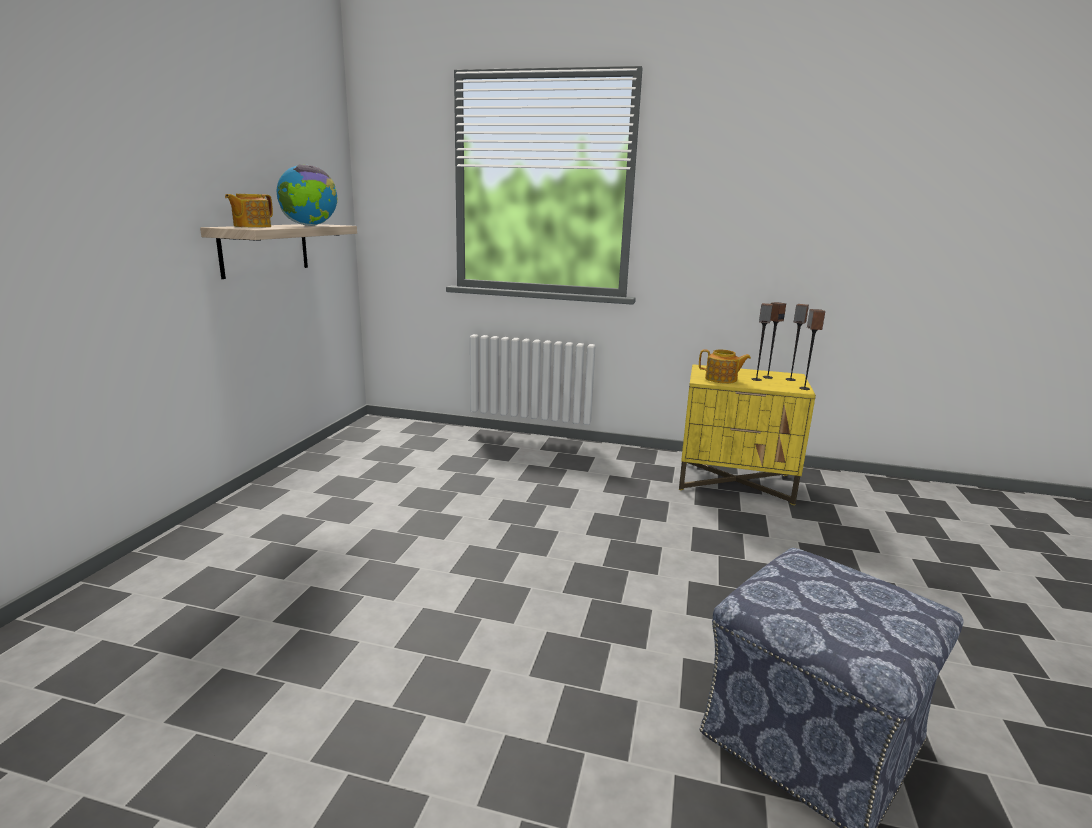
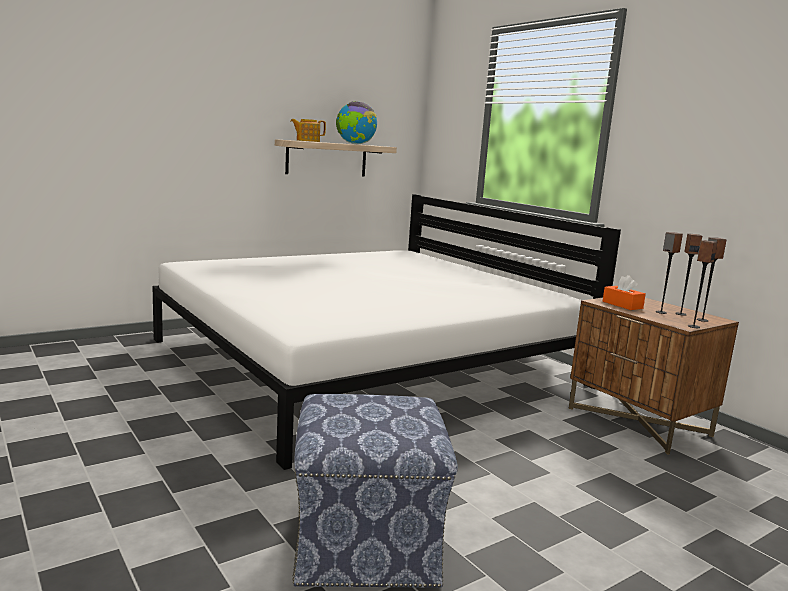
camera: 40 degrees right, 5 degrees down
yellow nightstand [679,364,816,505] -> brown nightstand [569,298,739,455]
teapot [699,349,751,384] -> orange tissue box [603,275,646,310]
none -> white bed [152,194,621,470]

